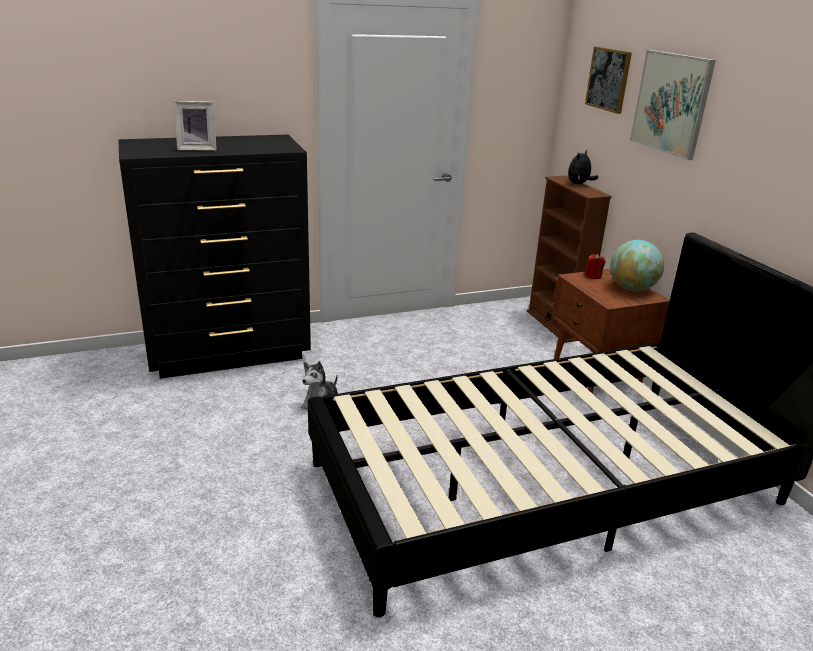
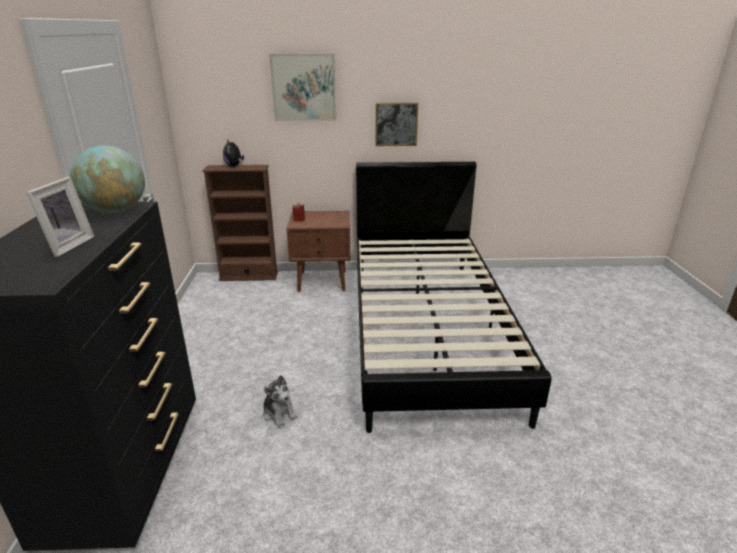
camera: 70 degrees left, 0 degrees up
picture [585,47,632,114] -> picture moved to [376,102,418,146]
globe [610,240,664,291] -> globe moved to [70,146,145,213]

